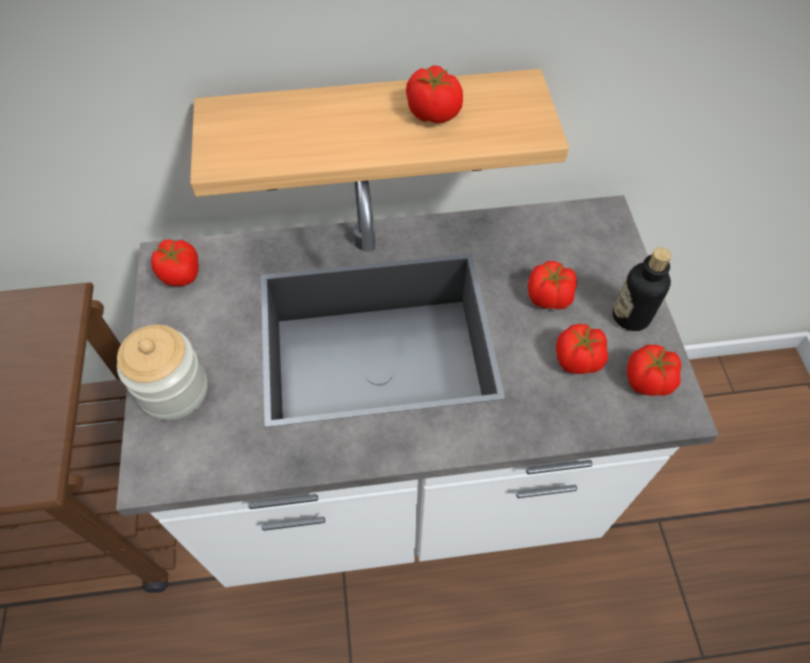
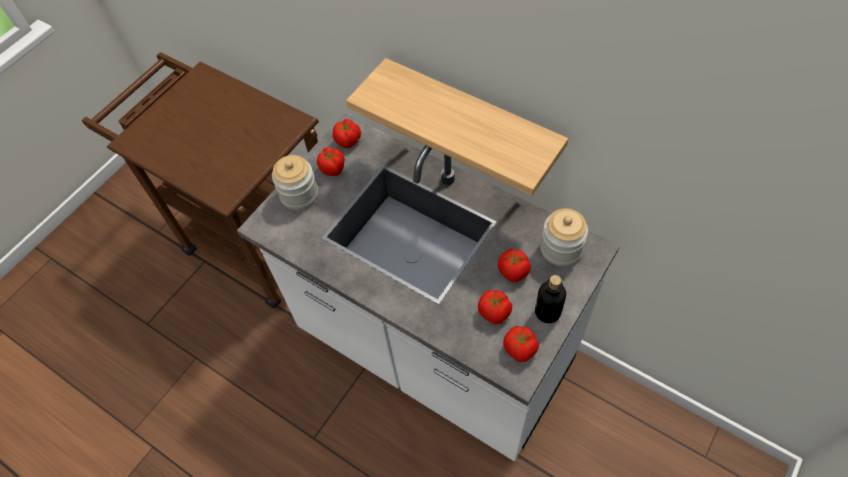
camera: 45 degrees right, 0 degrees up
tomato [406,65,463,123] -> tomato moved to [317,147,345,176]
none -> jar [540,208,588,266]

